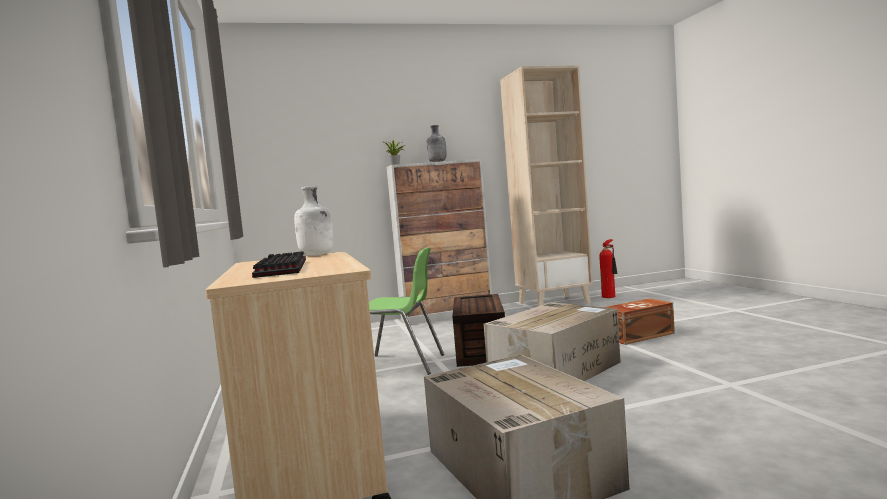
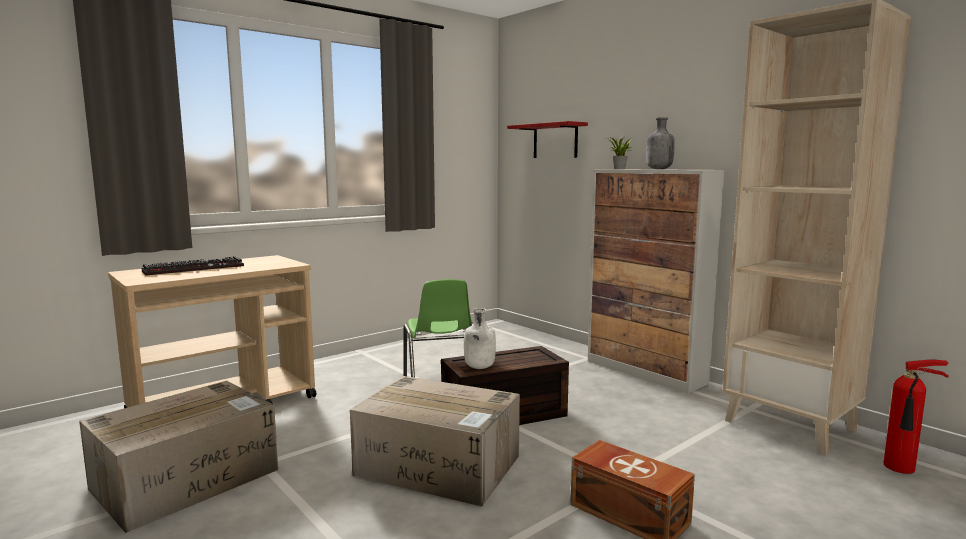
camera: 65 degrees right, 5 degrees up
white bottle [294,186,333,256] -> white bottle moved to [464,308,496,369]
none -> red shelf [507,121,588,158]

